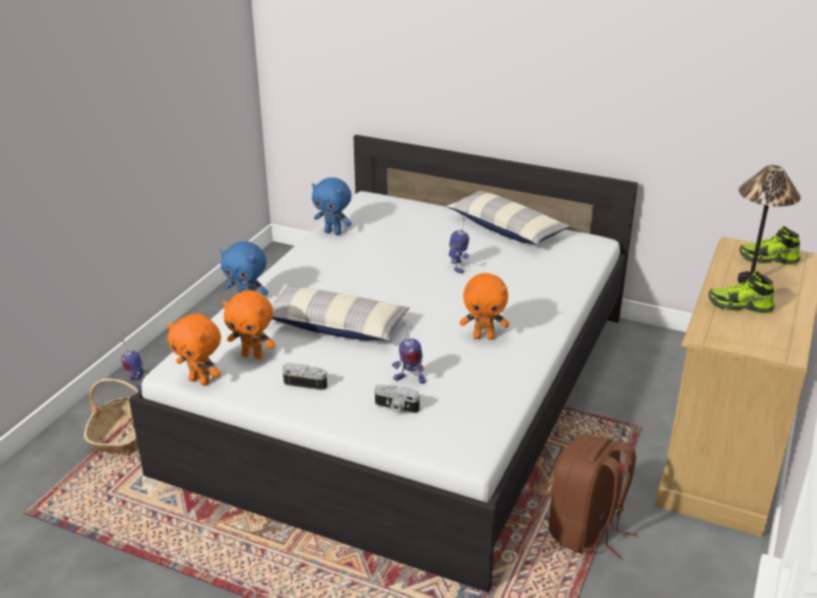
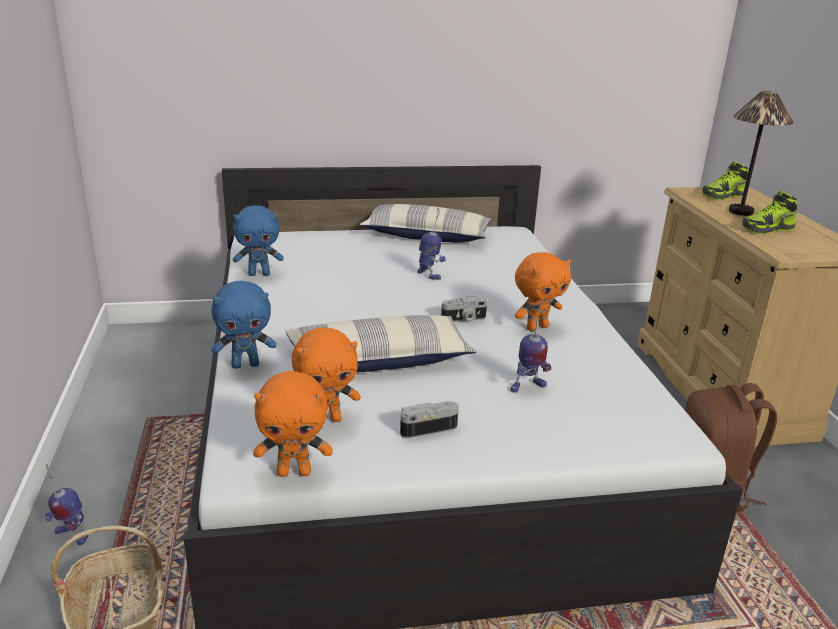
camera: 35 degrees left, 5 degrees down
camera [375,384,420,413] -> camera moved to [441,296,487,322]

